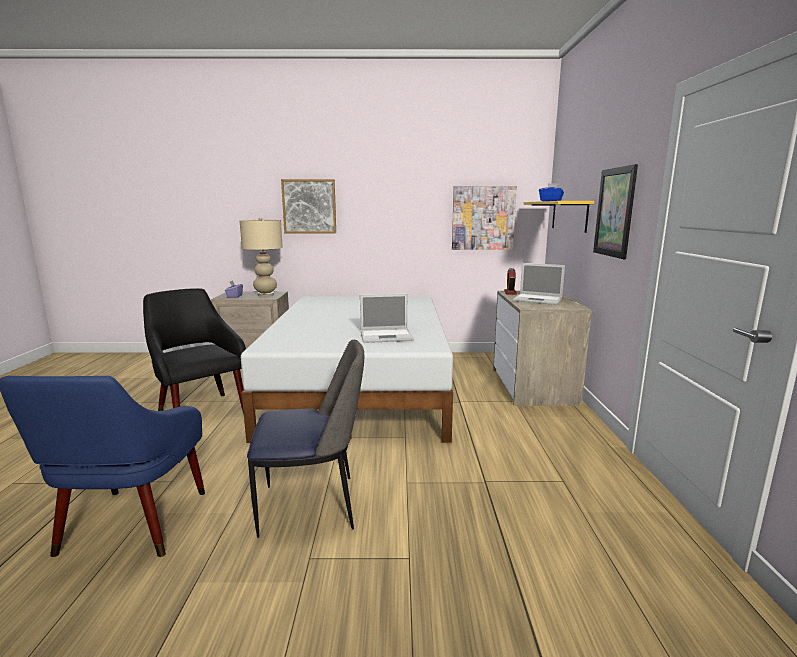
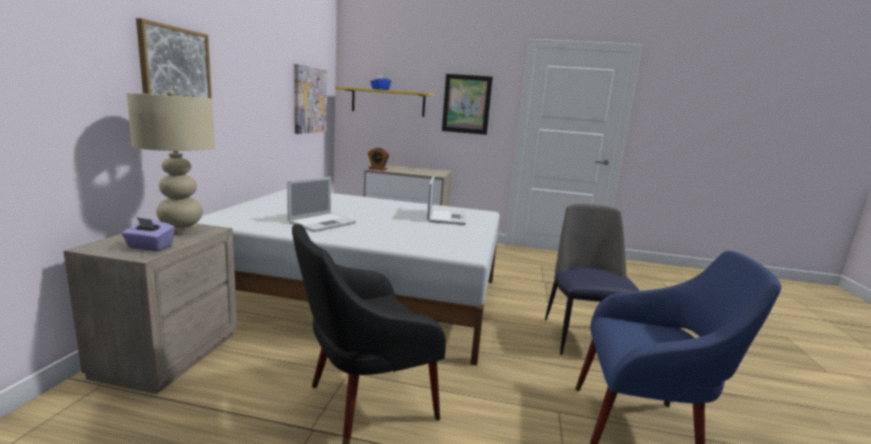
camera: 80 degrees left, 0 degrees up
laptop [513,263,565,305] -> laptop moved to [287,177,356,232]

